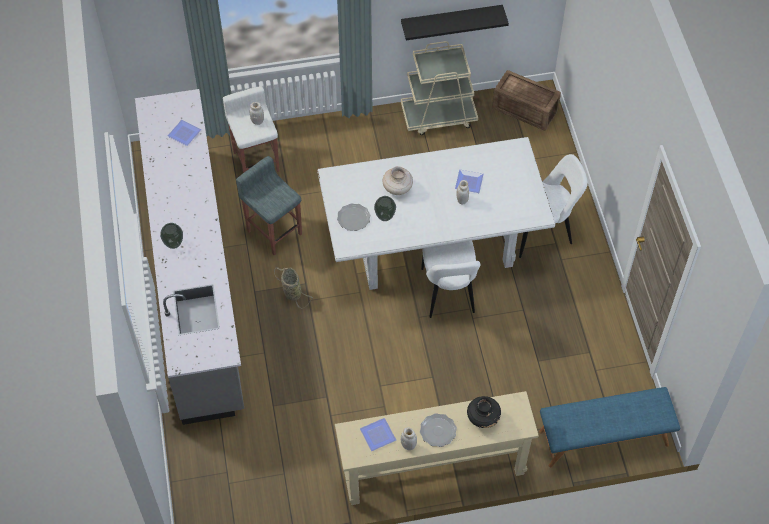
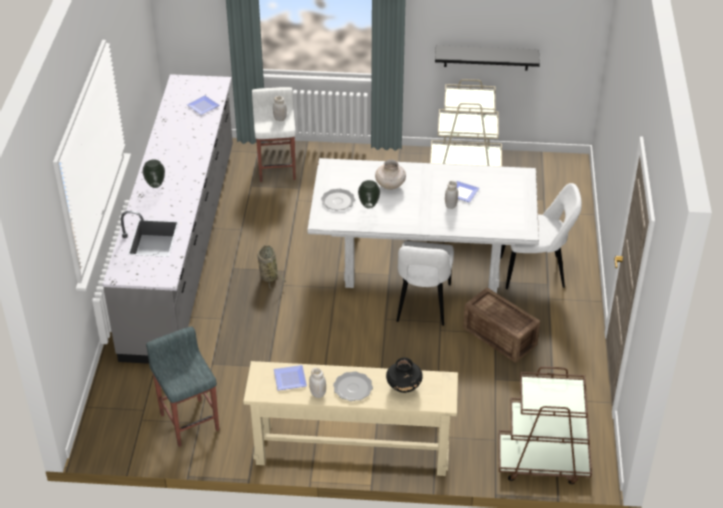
camera: 15 degrees right, 15 degrees down
grey stool [236,156,302,256] -> grey stool moved to [146,327,219,447]
crate [492,70,561,131] -> crate moved to [463,288,540,363]
blue bench [539,387,680,467] -> brown cart [499,367,592,484]

